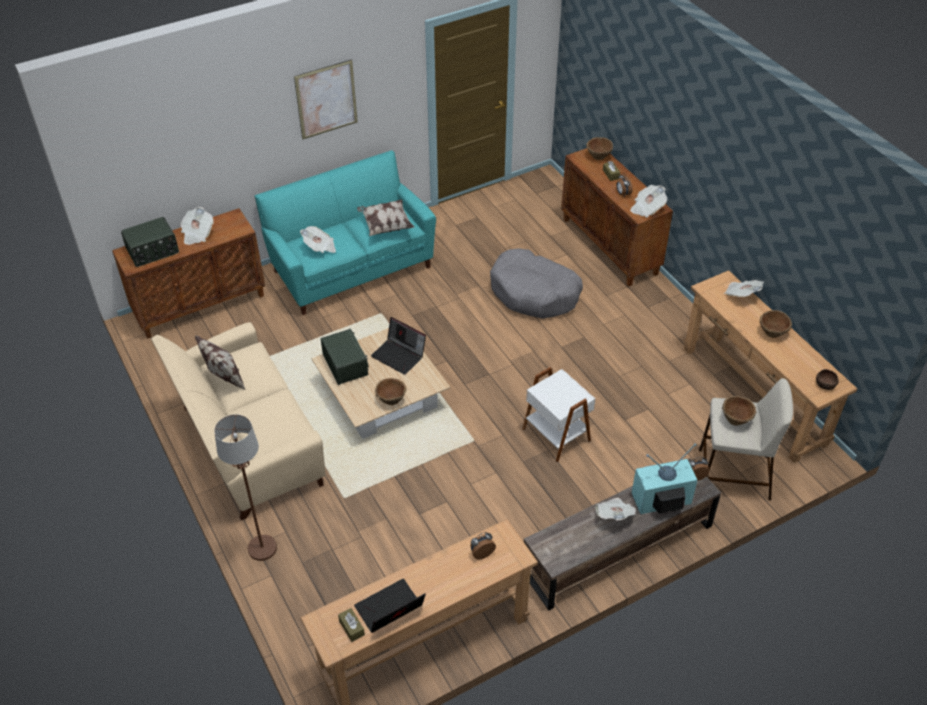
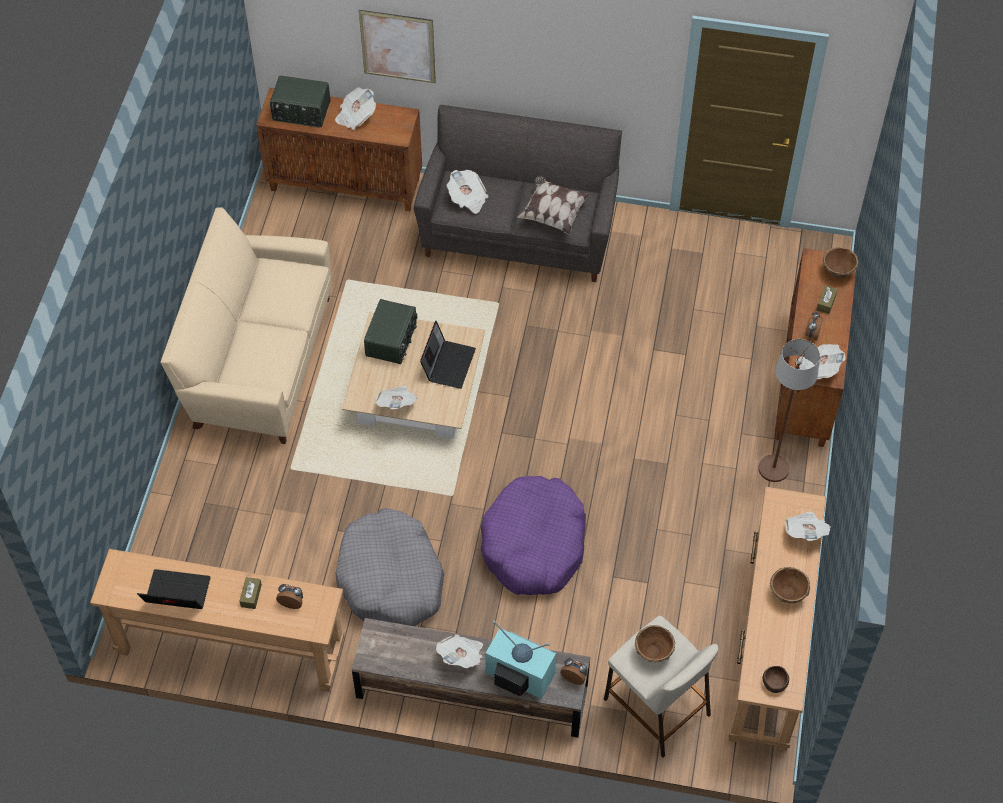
camera: 40 degrees right, 10 degrees up
pillow [195,335,245,390] -> none
brown floor lamp [214,414,277,561] -> brown floor lamp moved to [758,339,820,482]
turquoise sofa [255,150,436,315] -> grey sofa [414,105,622,282]
picture [294,59,358,139] -> picture moved to [359,10,436,83]
brown tissue box [338,608,365,642] -> brown tissue box moved to [239,577,262,609]
laptop [371,317,426,375] -> laptop turned 150 degrees counterclockwise [420,321,476,389]
brown bowl [375,378,406,405] -> newspaper [375,386,417,409]
grey dog bed [490,248,583,319] -> grey dog bed moved to [335,508,444,626]
white side table [523,367,595,462] -> purple dog bed [481,476,586,595]

